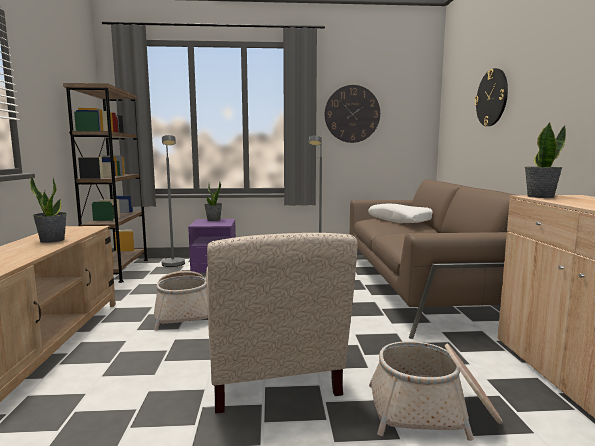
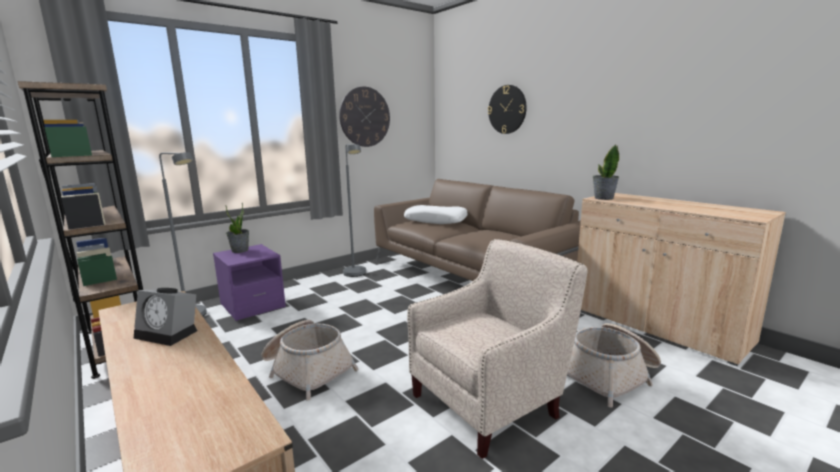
camera: 35 degrees left, 5 degrees up
potted plant [30,176,67,243] -> alarm clock [134,288,197,346]
beige armchair [206,233,357,414] -> beige armchair turned 75 degrees counterclockwise [407,239,587,459]

